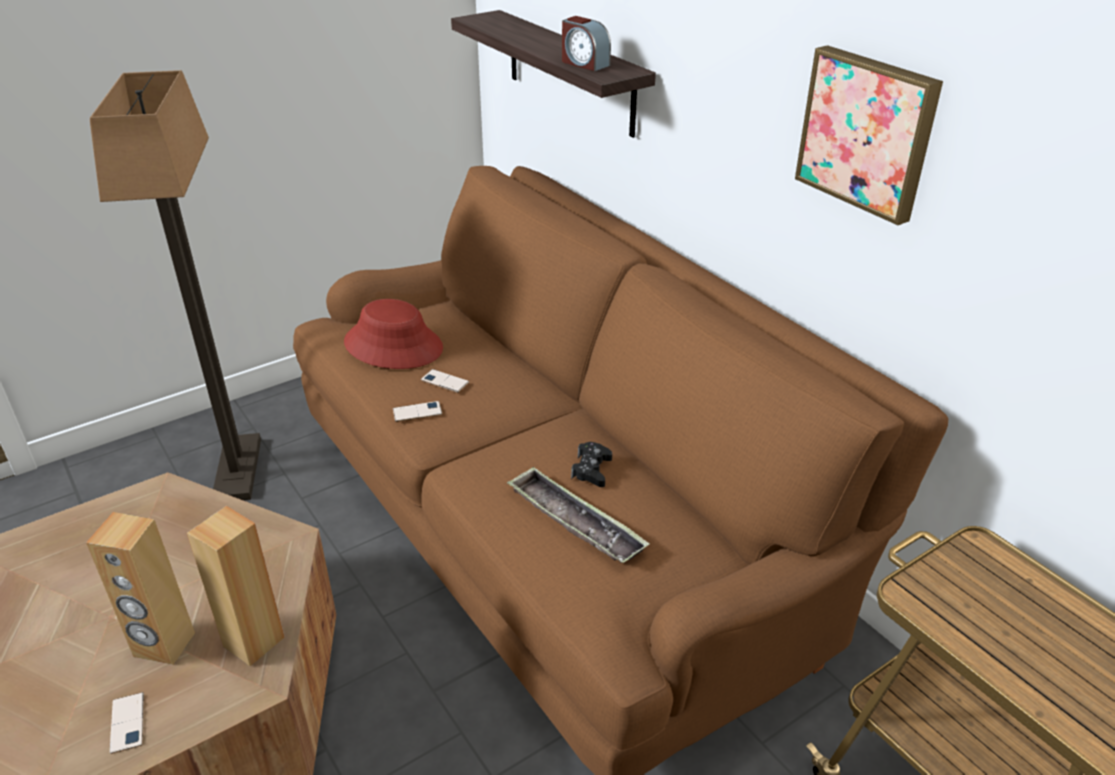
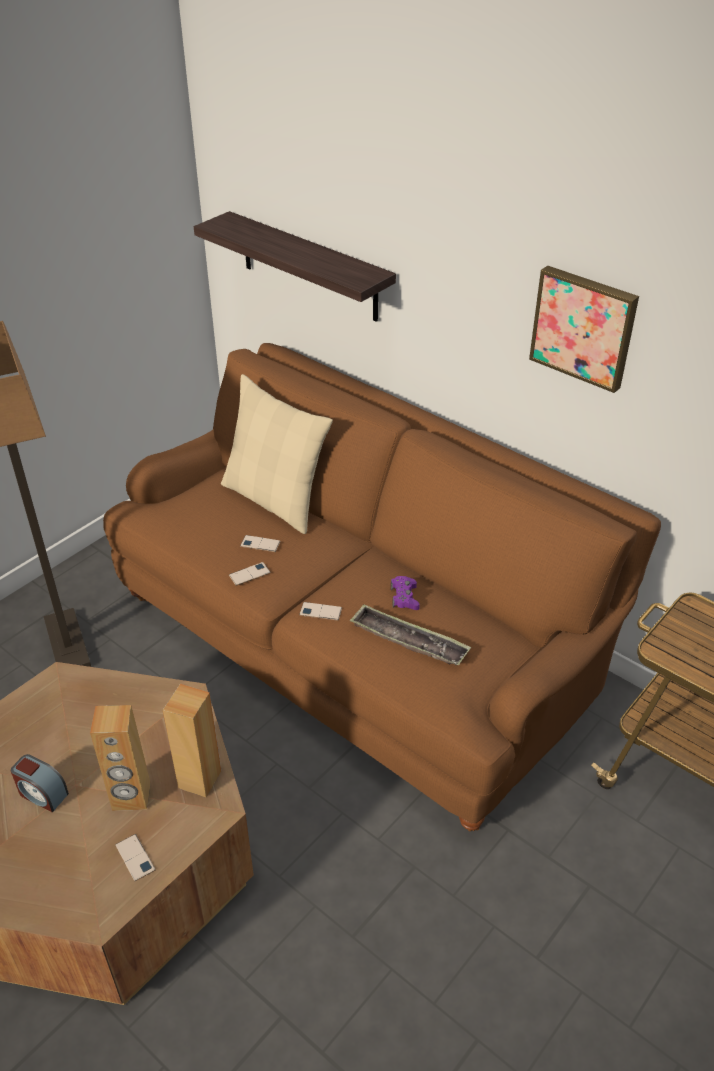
camera: 15 degrees left, 5 degrees up
red hat [344,299,443,369] -> none
alarm clock [562,16,611,71] -> alarm clock moved to [11,754,69,812]
black game controller [571,442,612,487] -> purple game controller [391,576,420,610]
none -> beige pillow [221,374,333,534]
none -> phone [299,602,342,621]

